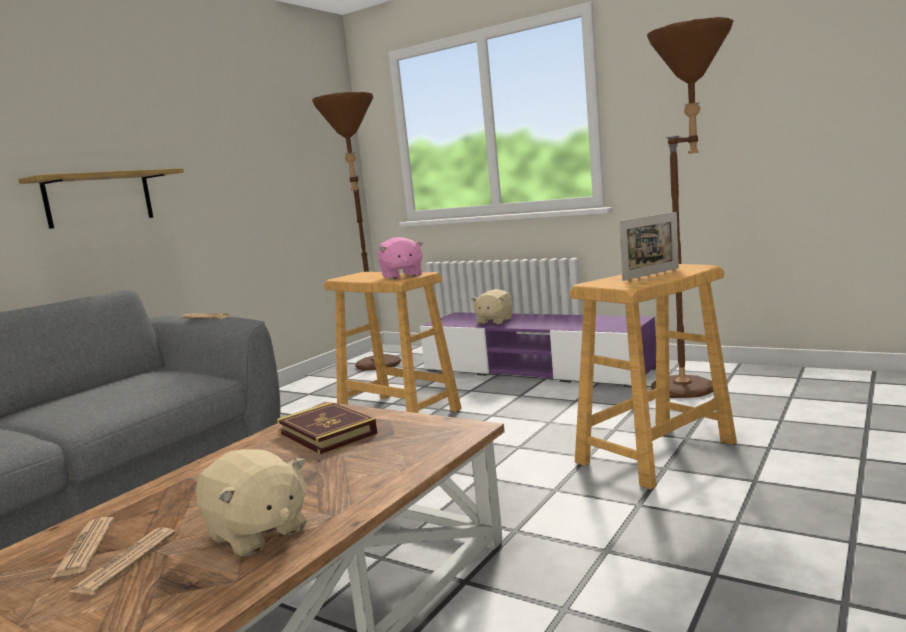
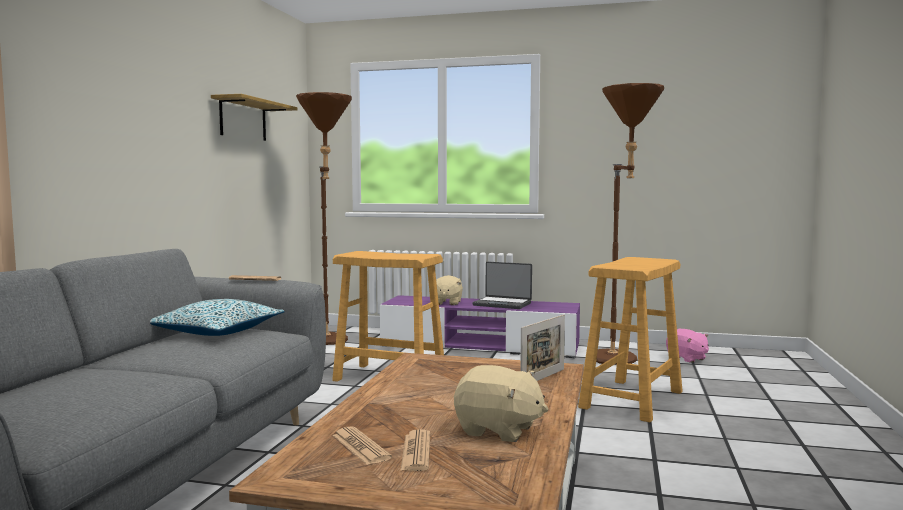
camera: 20 degrees left, 5 degrees down
shelf [18,168,184,229] -> shelf moved to [211,94,297,141]
book [277,402,378,454] -> none
pink plush toy [378,237,424,280] -> pink plush toy moved to [666,329,709,363]
picture frame [619,212,679,281] -> picture frame moved to [520,314,565,381]
none -> pillow [150,299,285,336]
none -> laptop [472,262,532,309]

